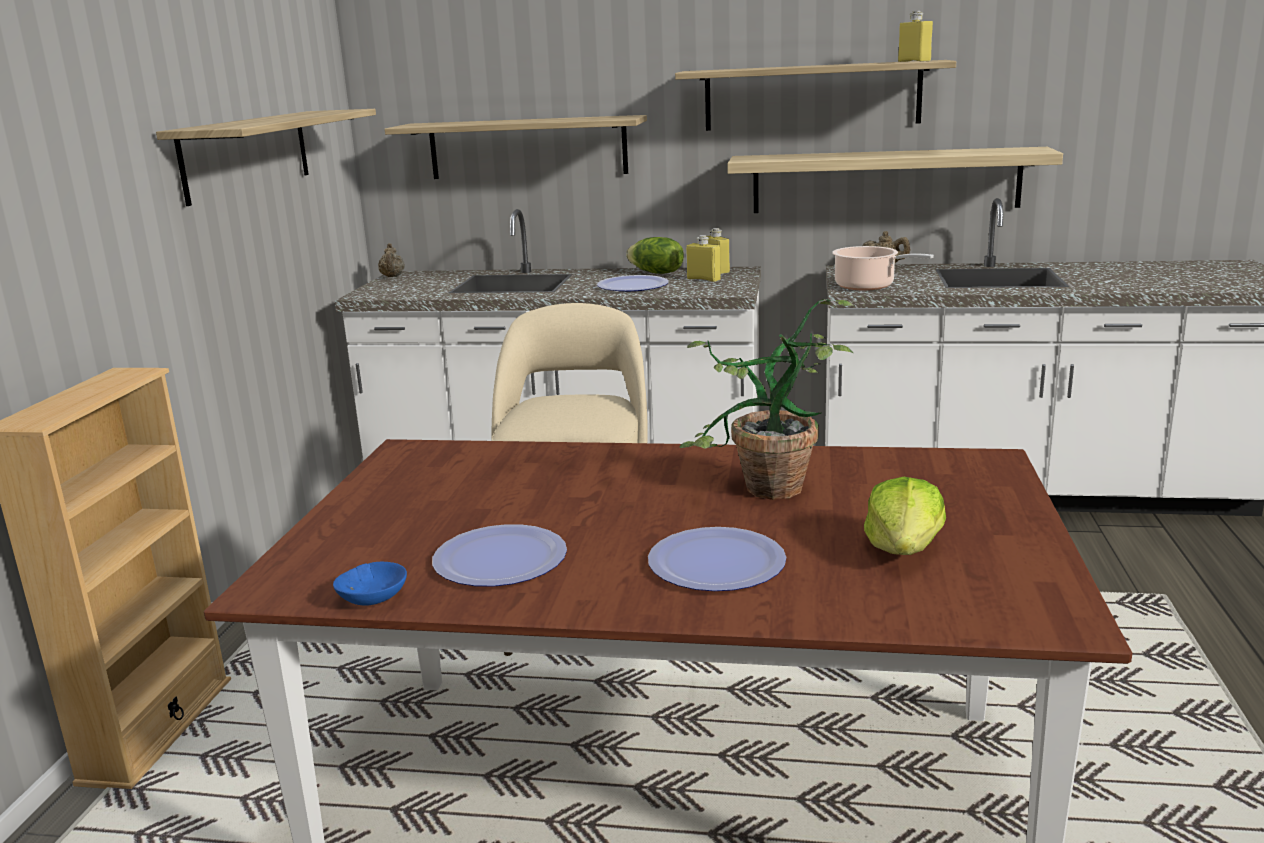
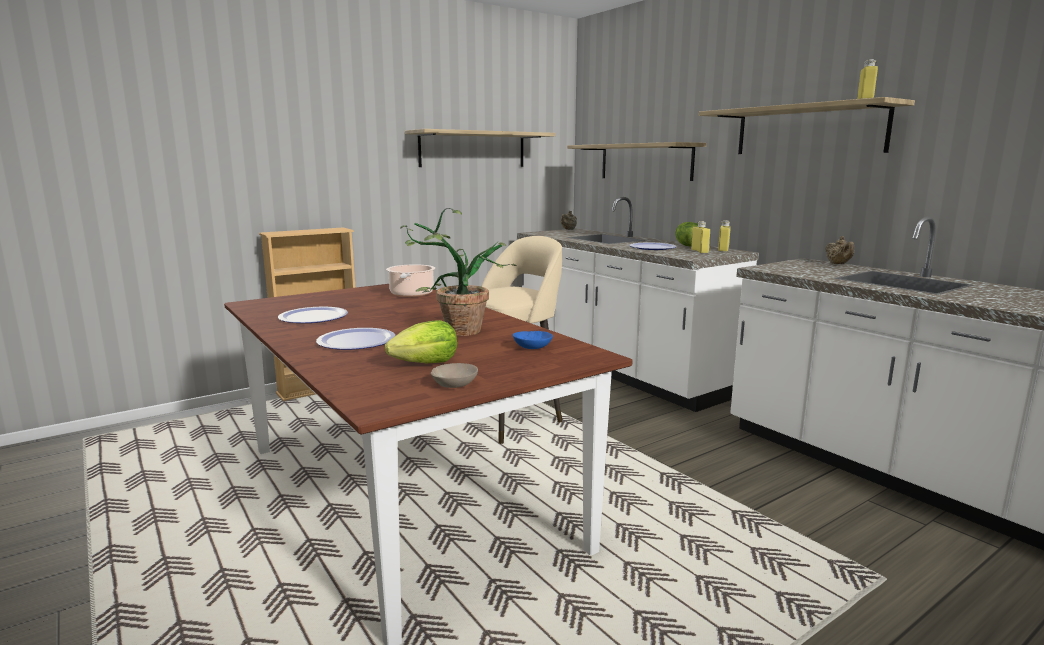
camera: 45 degrees right, 5 degrees down
blue bowl [333,562,407,606] -> blue bowl moved to [513,331,553,349]
shelf [727,147,1063,213] -> none
cooking pot [832,246,934,290] -> cooking pot moved to [386,264,435,297]
none -> beige bowl [431,363,478,388]

